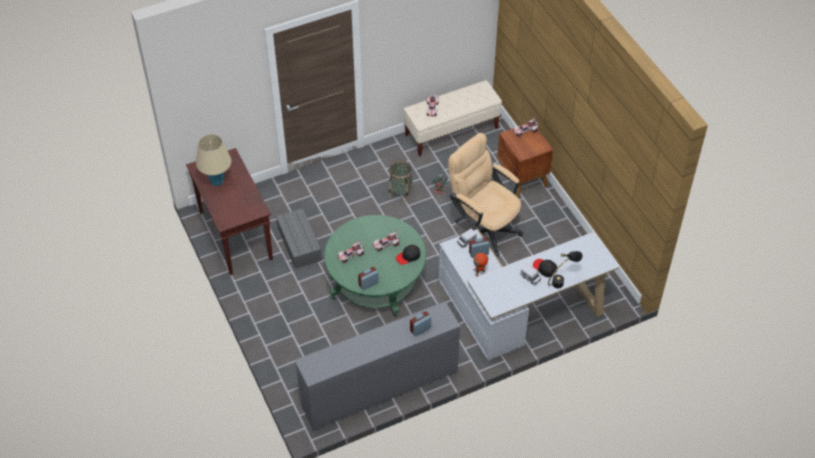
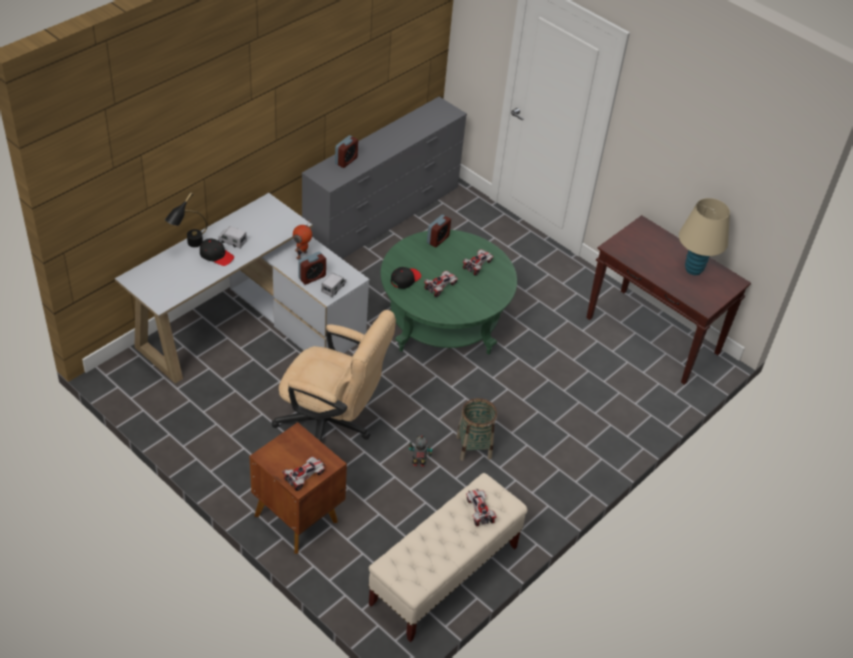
camera: 155 degrees right, 5 degrees down
grey storage box [276,208,322,269] -> none

